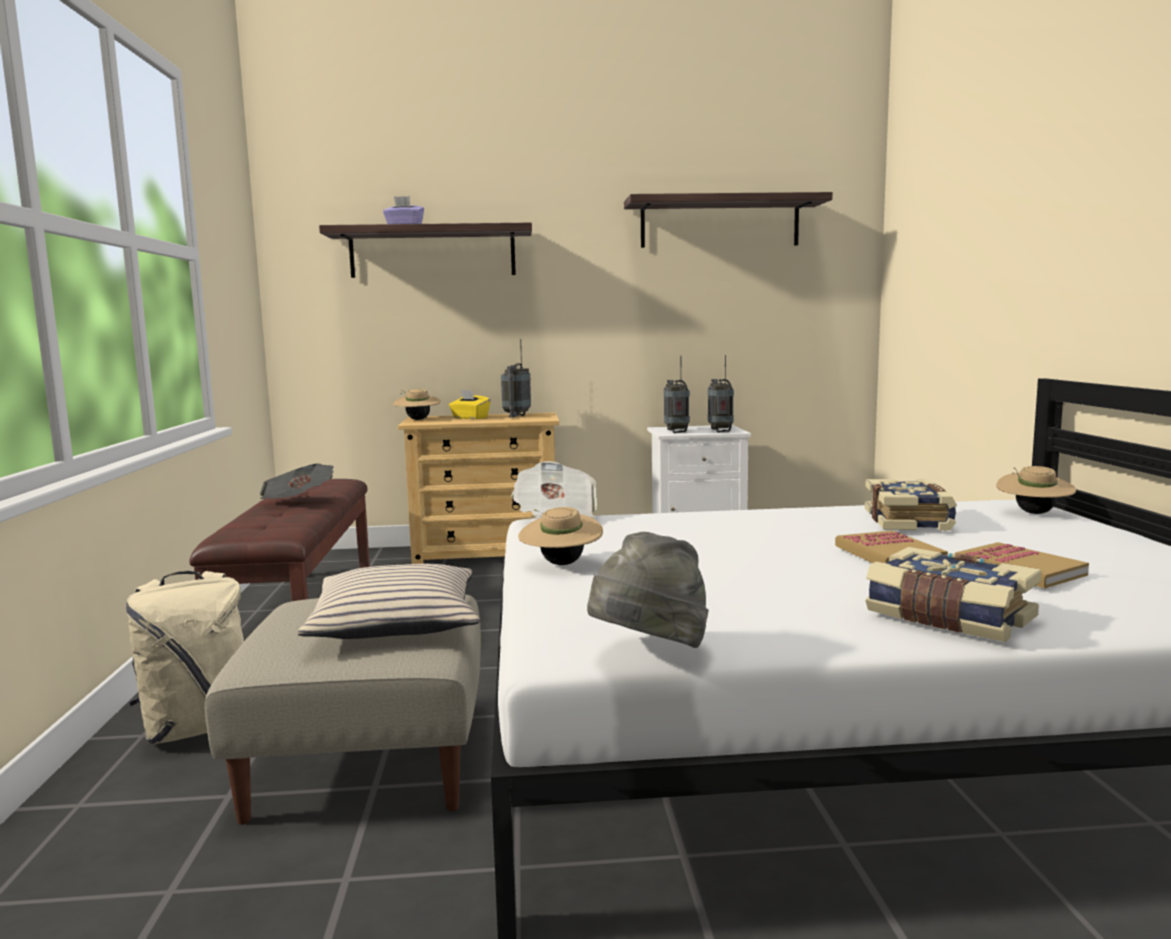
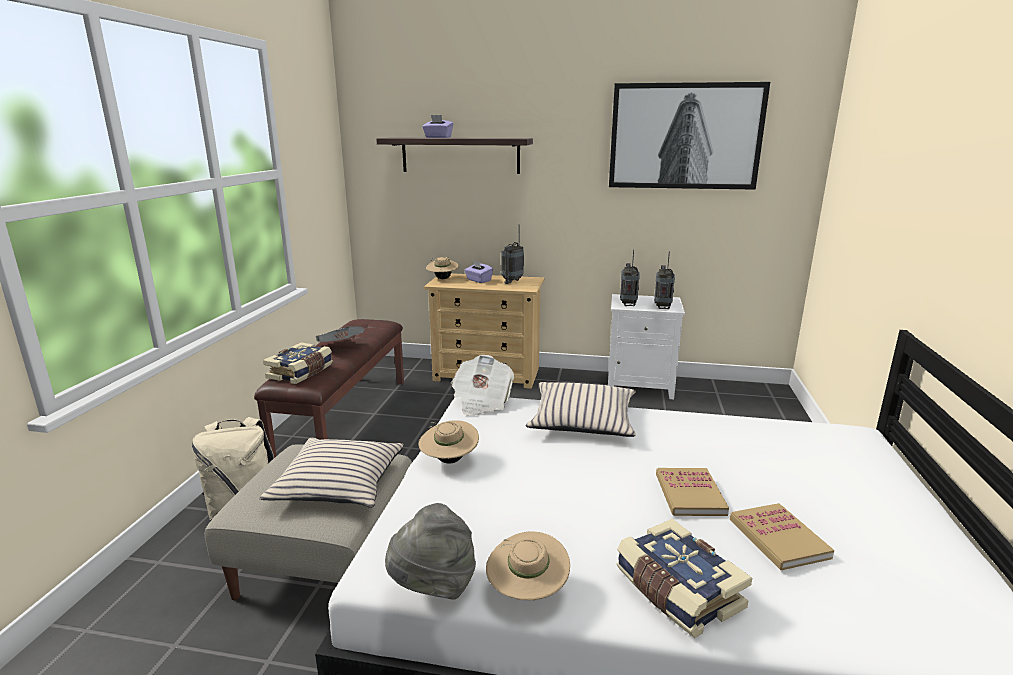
camera: 15 degrees right, 10 degrees up
yellow tissue box [449,390,490,419] -> purple tissue box [464,260,493,283]
shelf [624,192,833,248] -> picture [609,82,770,190]
book [865,479,957,531] -> book moved to [263,342,333,384]
beige hat [996,466,1076,514] -> beige hat moved to [486,531,570,600]
none -> beige pillow [526,382,636,437]

